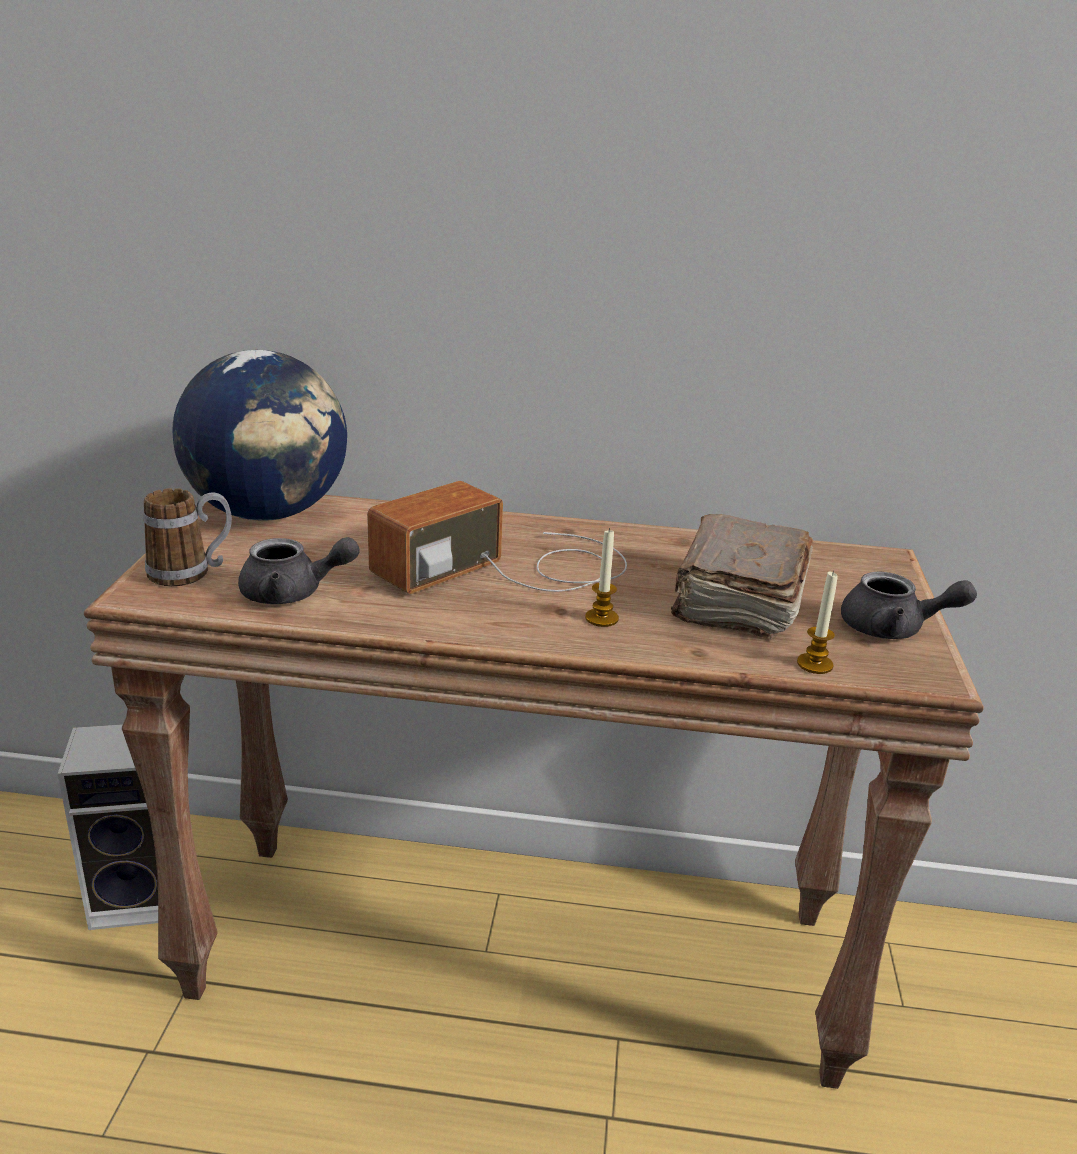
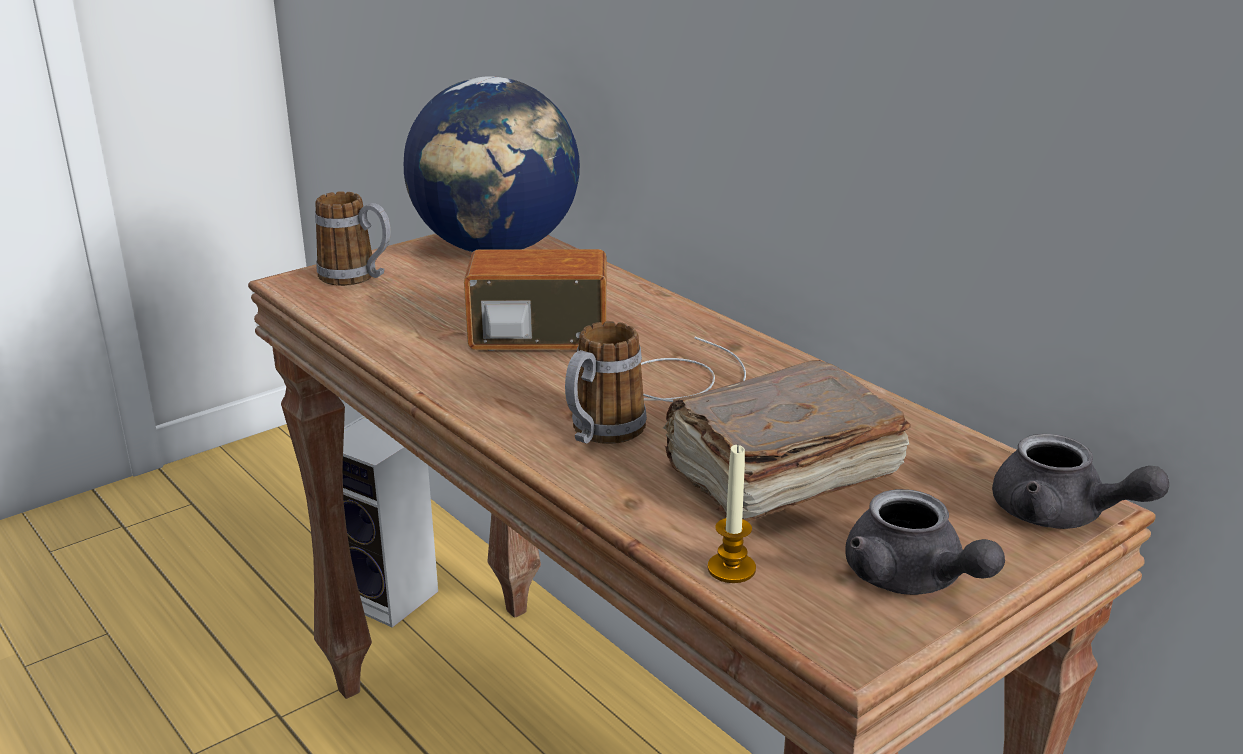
camera: 45 degrees right, 0 degrees up
grey teapot [238,537,359,604] -> grey teapot moved to [992,434,1169,529]
candle [585,528,619,627] -> mug [565,321,647,444]

